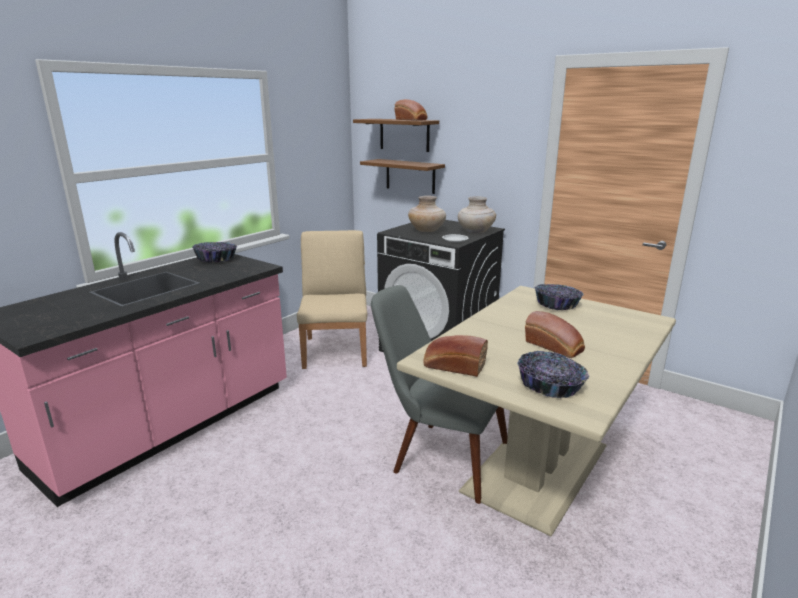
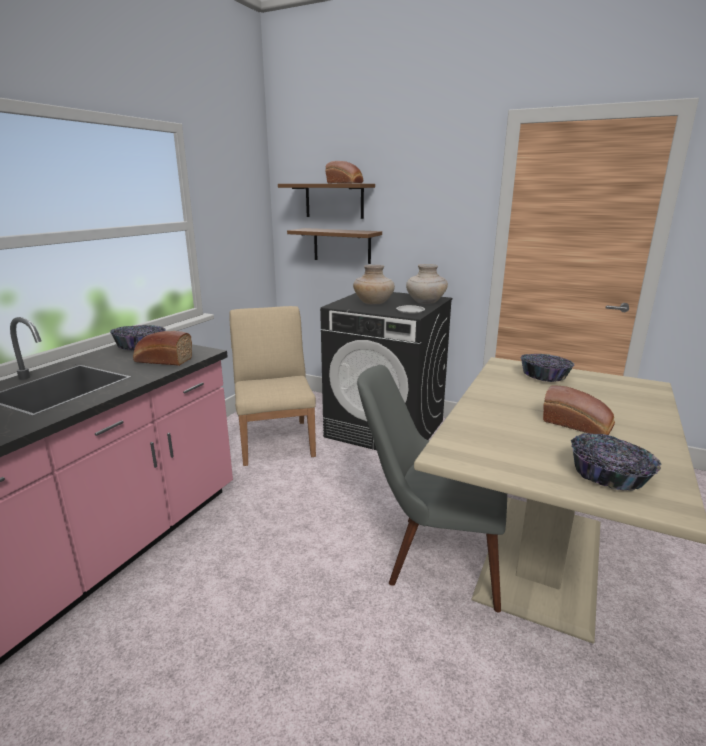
camera: 10 degrees left, 0 degrees up
bread [423,335,488,377] -> bread moved to [133,331,192,366]

